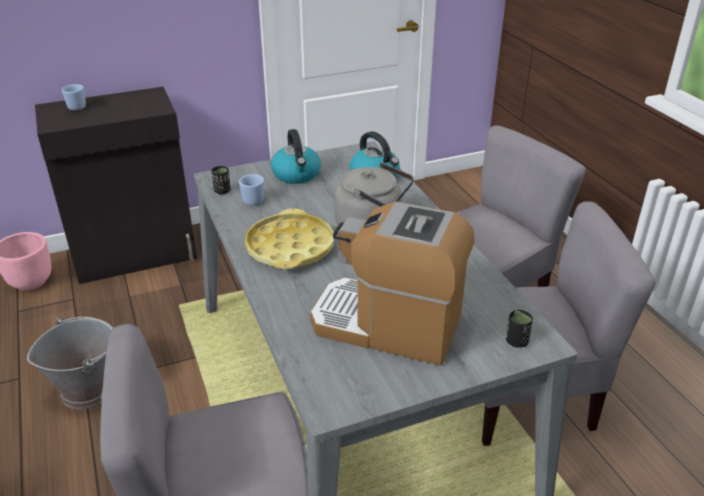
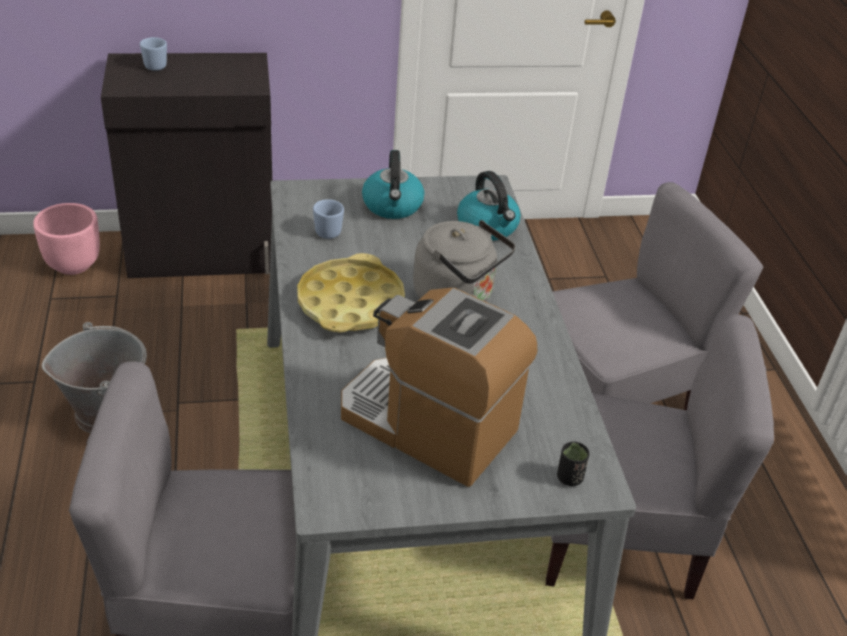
camera: 10 degrees right, 5 degrees up
black cup [211,166,230,194] -> none

